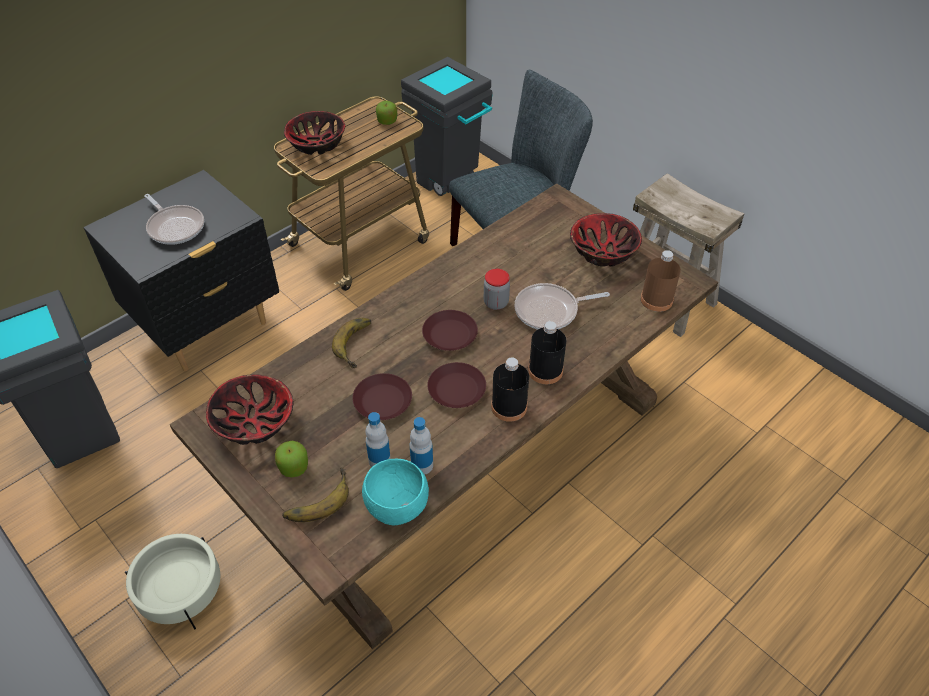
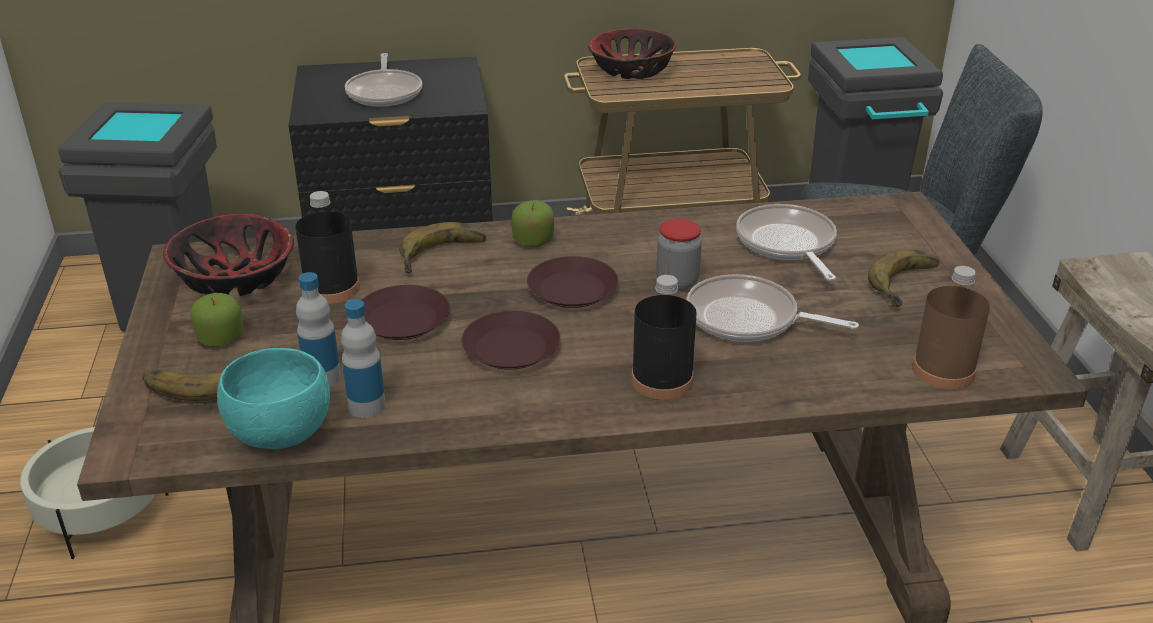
camera: 35 degrees right, 15 degrees down
apple [376,101,397,125] -> apple moved to [511,200,554,247]
black bottle [491,358,529,422] -> black bottle moved to [295,191,360,304]
bowl [570,213,642,267] -> banana [868,249,939,307]
none -> frying pan [736,204,837,281]

